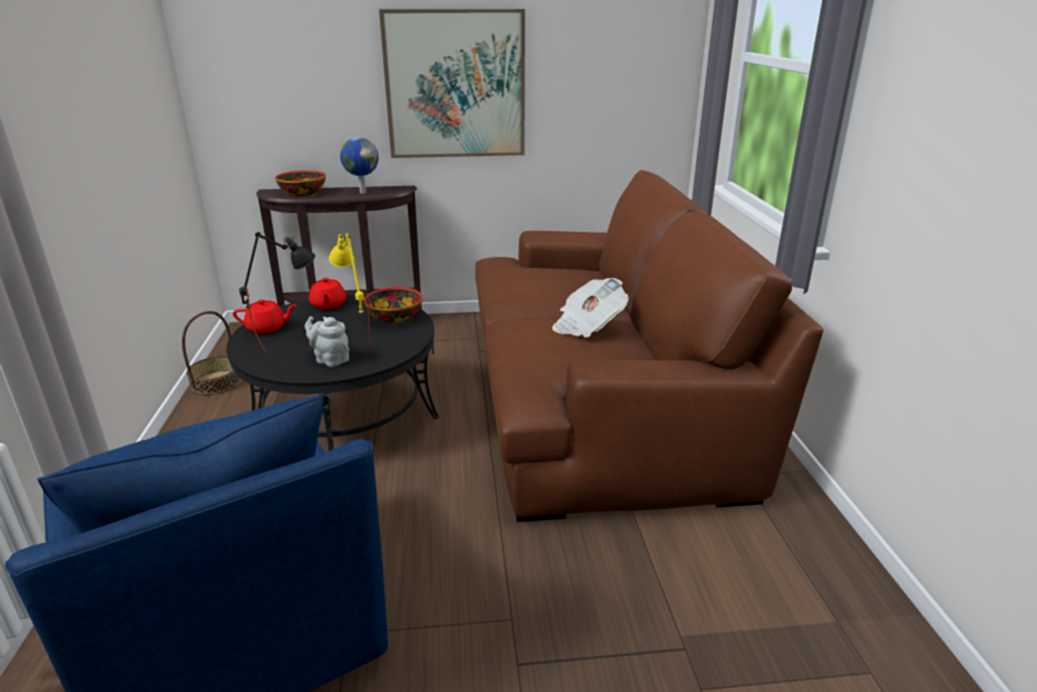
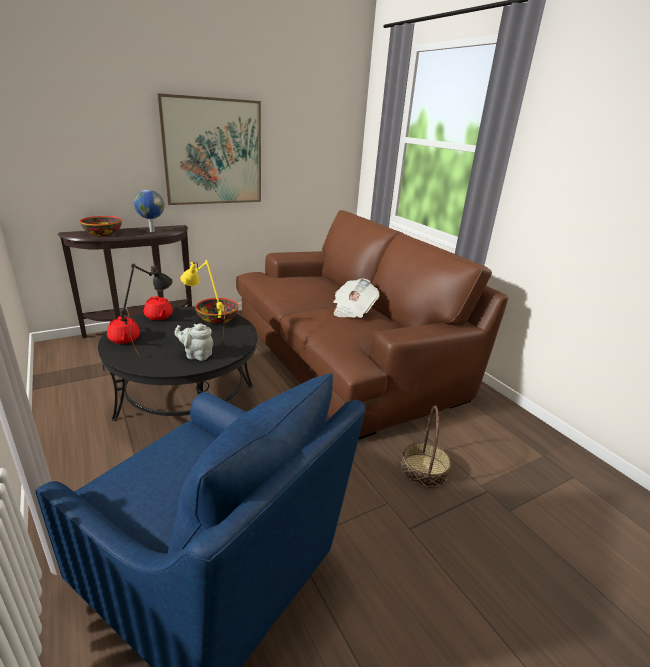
camera: 25 degrees left, 0 degrees up
basket [182,311,242,395] -> basket moved to [401,405,451,488]
red teapot [233,299,296,334] -> red teapot turned 90 degrees clockwise [107,316,140,344]

